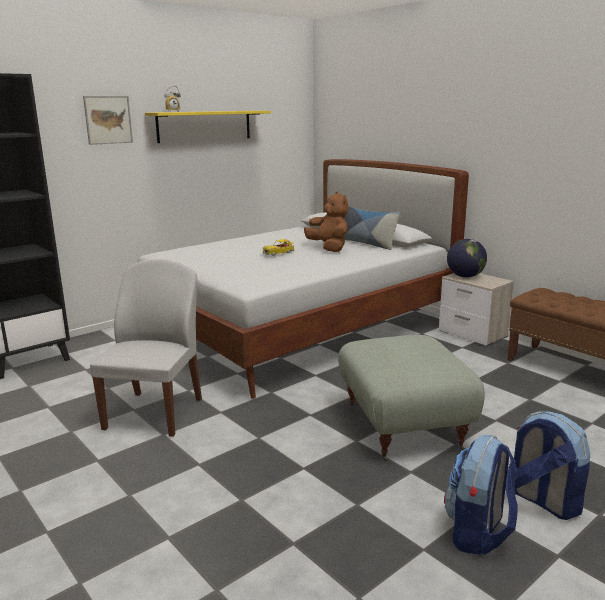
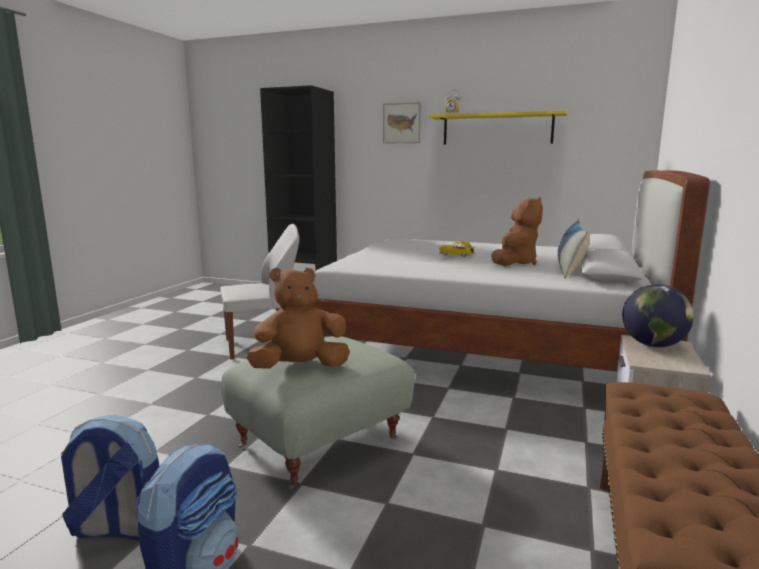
camera: 60 degrees right, 5 degrees down
none -> brown plush toy [246,267,350,368]

